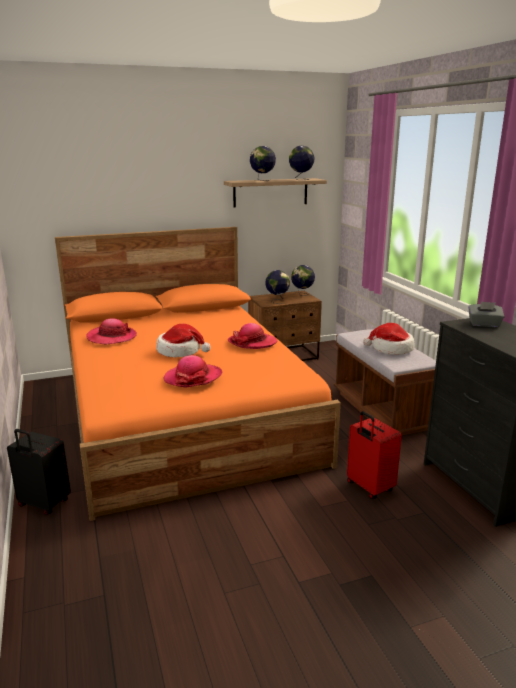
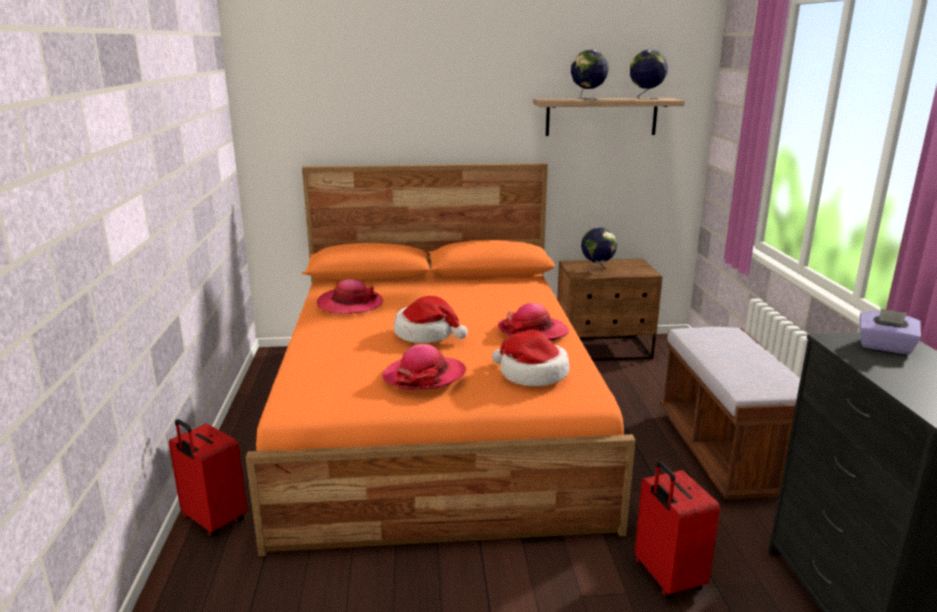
camera: 15 degrees right, 0 degrees up
black suitcase [7,429,71,515] -> red suitcase [169,419,247,537]
globe [291,265,315,296] -> none
hat [363,323,415,355] -> hat moved to [492,330,570,386]
grey tissue box [468,301,505,327] -> purple tissue box [860,309,921,354]

